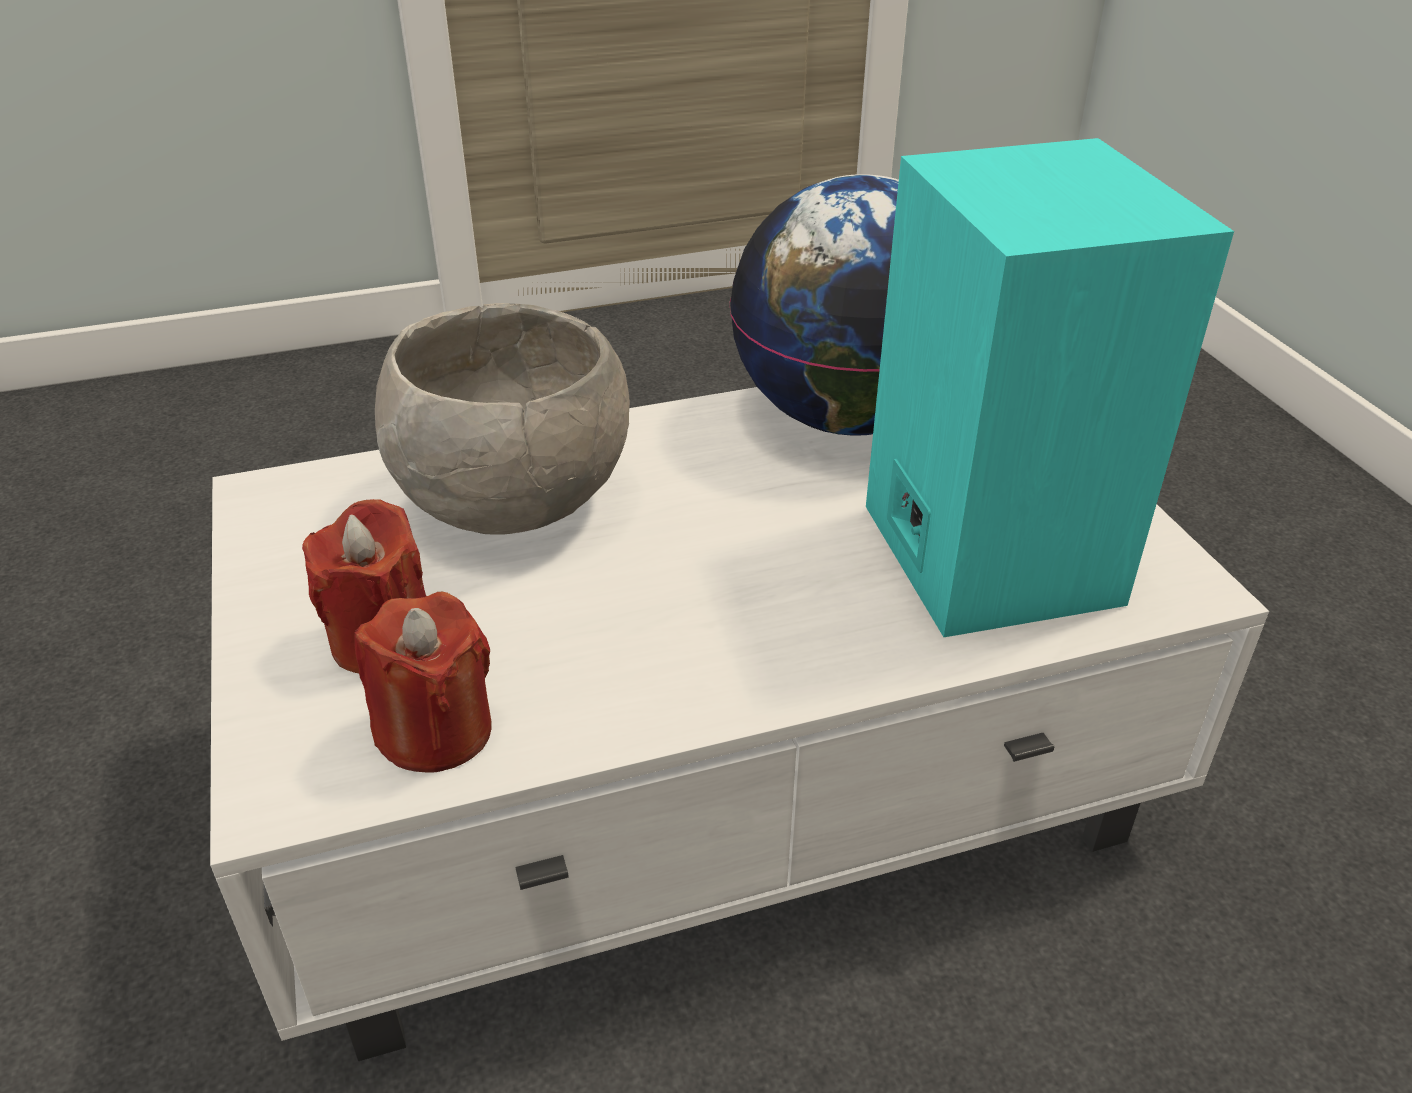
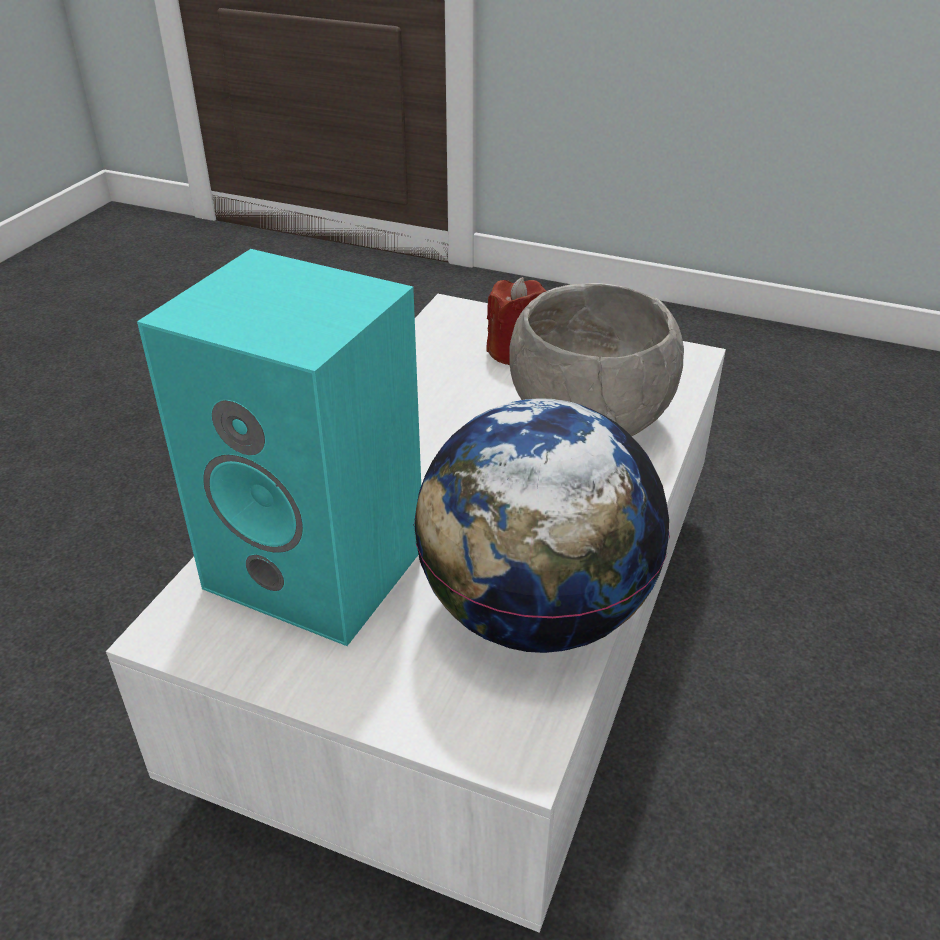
camera: 130 degrees right, 0 degrees up
red candle [355,592,492,773] -> none

